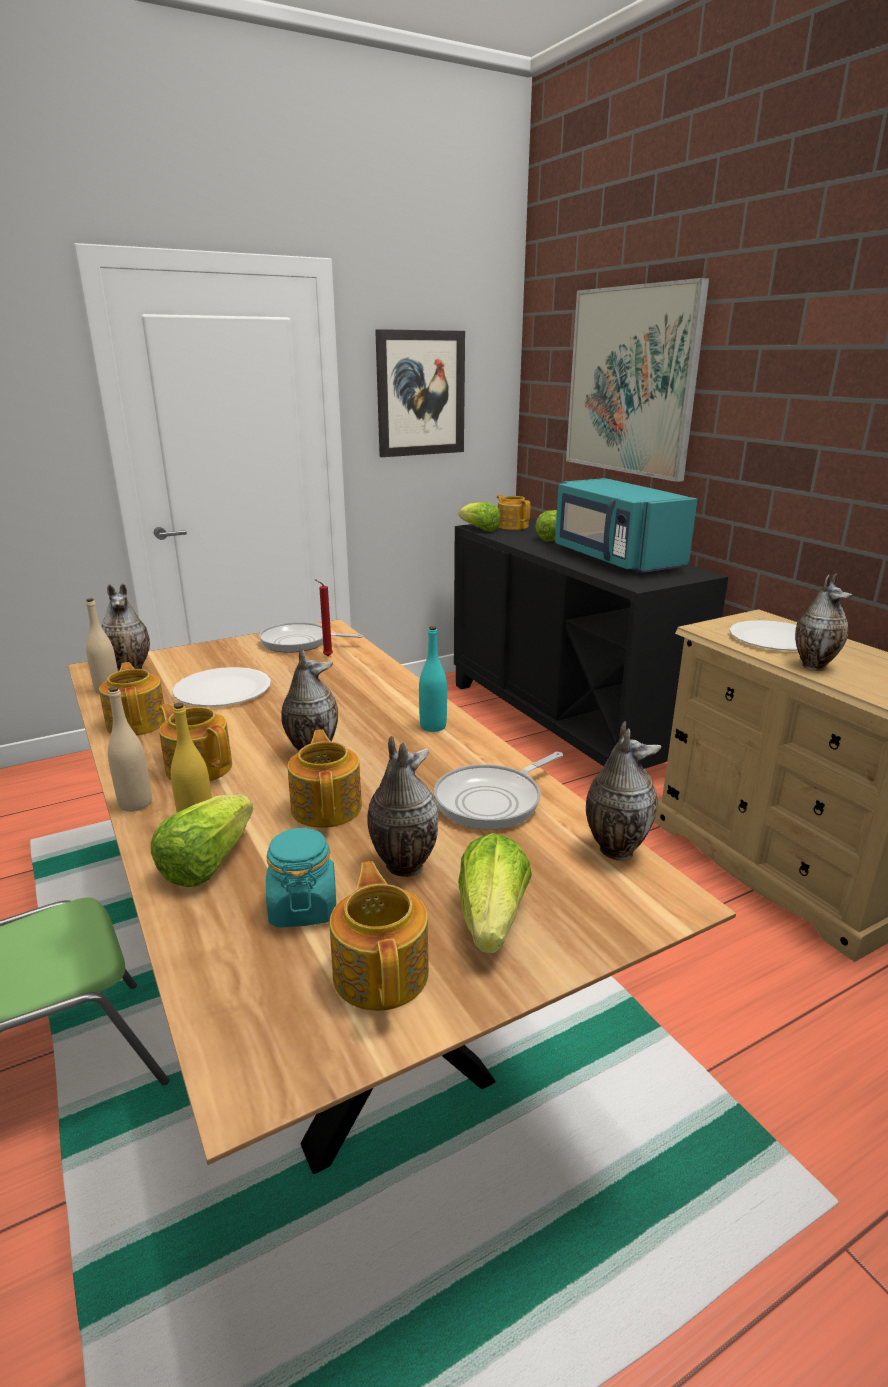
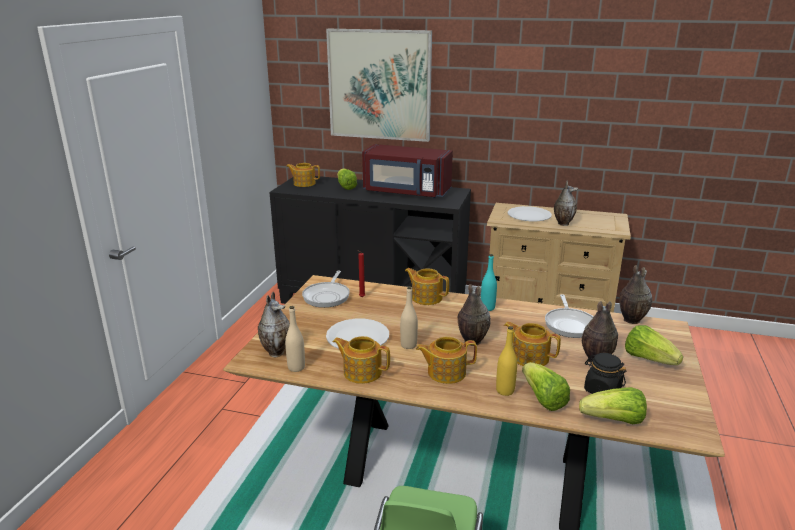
camera: 45 degrees left, 0 degrees up
beige bottle [108,686,152,812] -> beige bottle moved to [400,286,418,349]
frying pan [259,622,363,653] -> frying pan turned 45 degrees counterclockwise [302,271,350,308]
turquoise jar [266,827,336,928] -> black jar [584,353,626,394]
teapot [330,861,429,1011] -> teapot moved to [405,268,449,305]
picture [375,329,465,457] -> none
lettuce [459,502,501,532] -> lettuce moved to [579,387,647,424]
turquoise microwave [555,478,698,574] -> red microwave [362,144,453,198]

